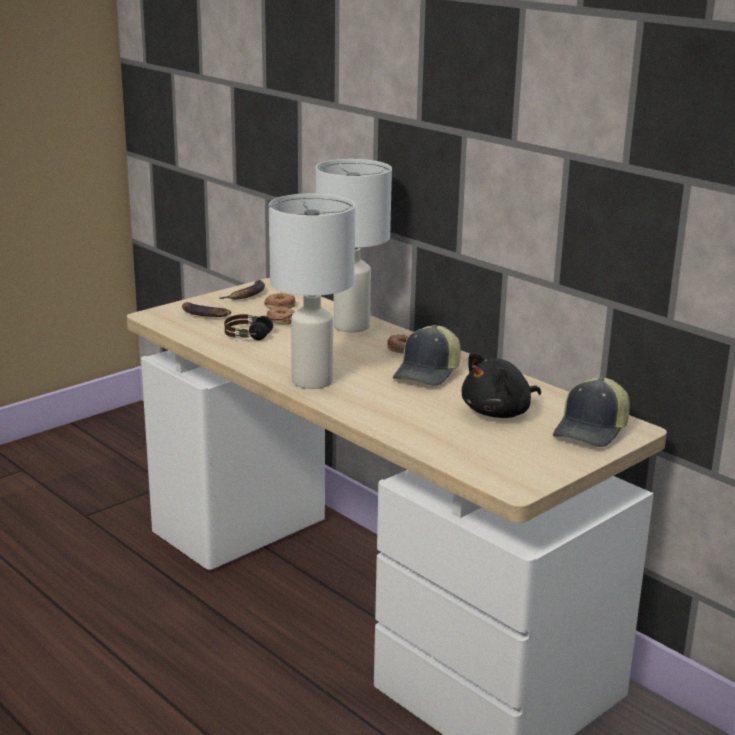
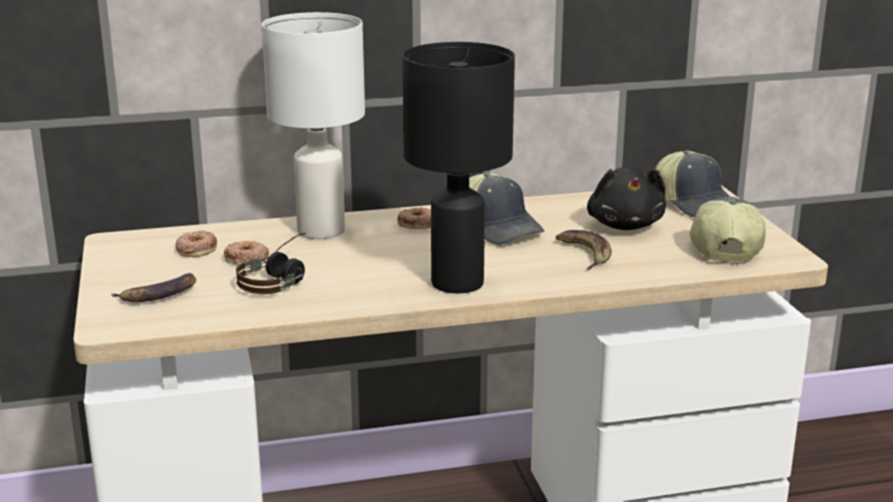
camera: 60 degrees left, 0 degrees up
banana [219,280,265,300] -> banana moved to [555,230,612,270]
white table lamp [269,194,355,389] -> black table lamp [402,42,515,293]
none -> cap [690,196,766,262]

